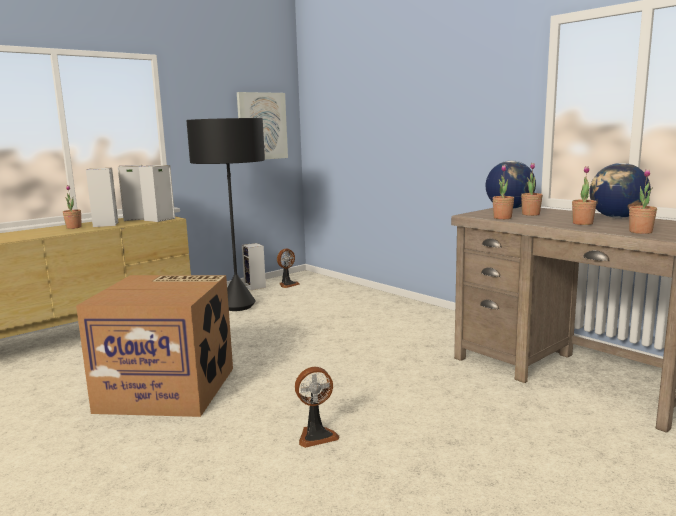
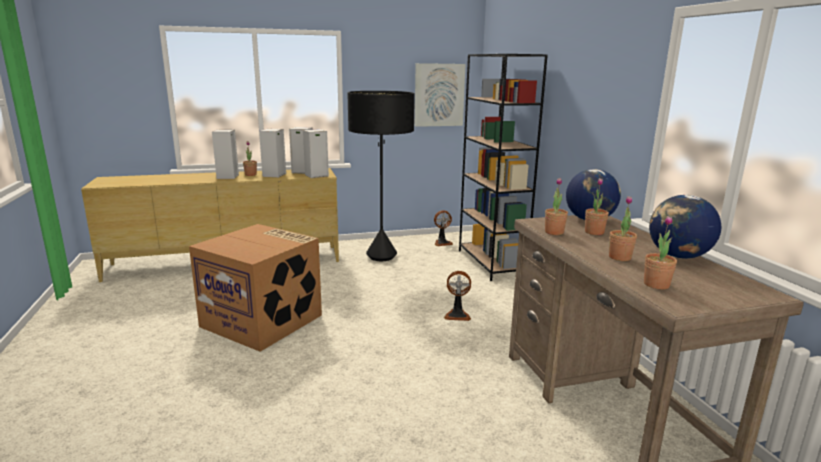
camera: 25 degrees right, 5 degrees up
speaker [242,243,266,290] -> speaker moved to [212,129,239,179]
fan [295,367,339,448] -> fan moved to [444,271,471,321]
none -> beige bookcase [459,54,548,281]

